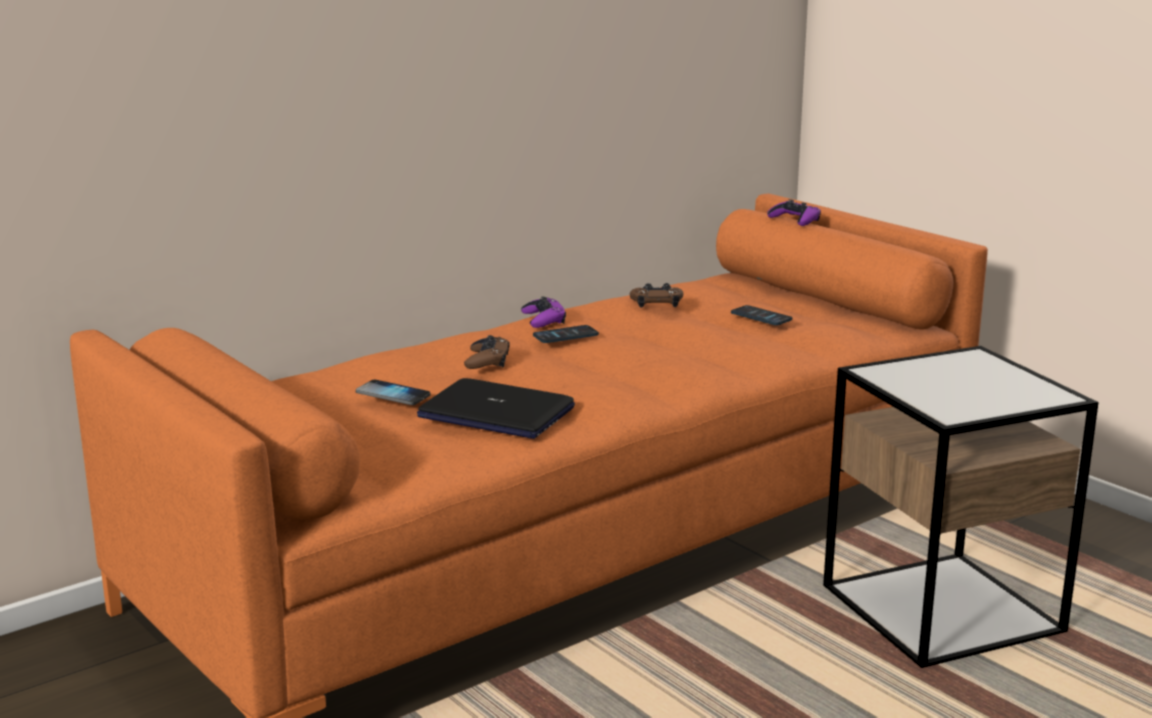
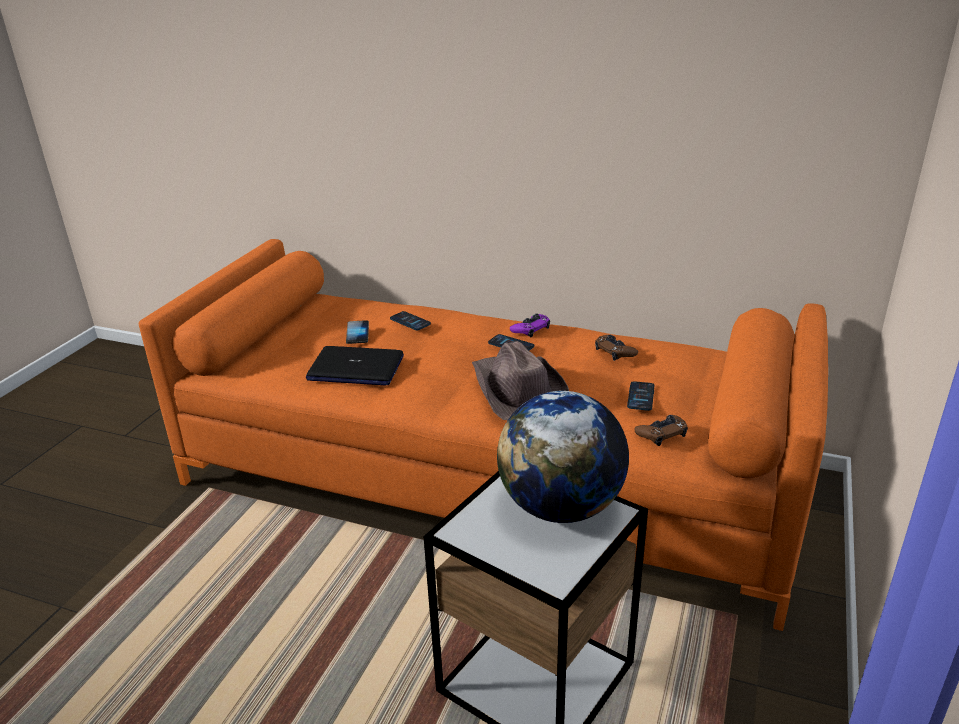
camera: 60 degrees right, 10 degrees up
laptop [417,378,575,439] -> laptop turned 75 degrees counterclockwise [306,346,404,386]
brown game controller [464,335,510,369] -> brown game controller moved to [634,415,688,446]
purple game controller [767,199,821,226] -> none
none -> phone [390,311,431,330]
none -> brown hat [472,341,569,420]
none -> globe [497,391,629,523]

